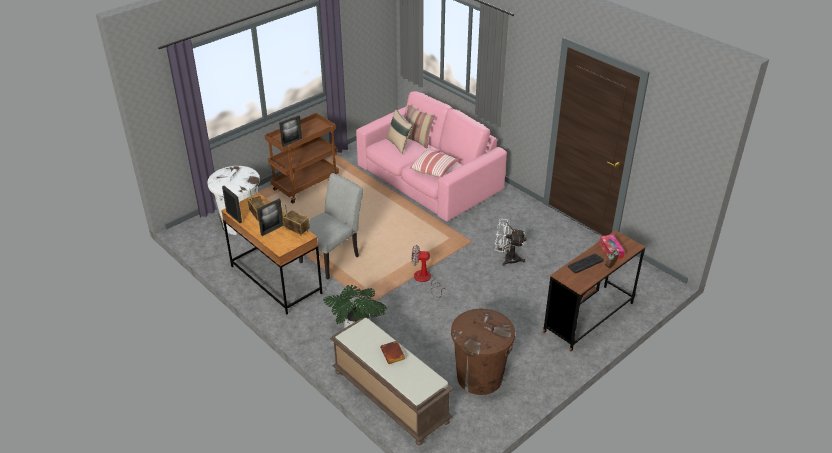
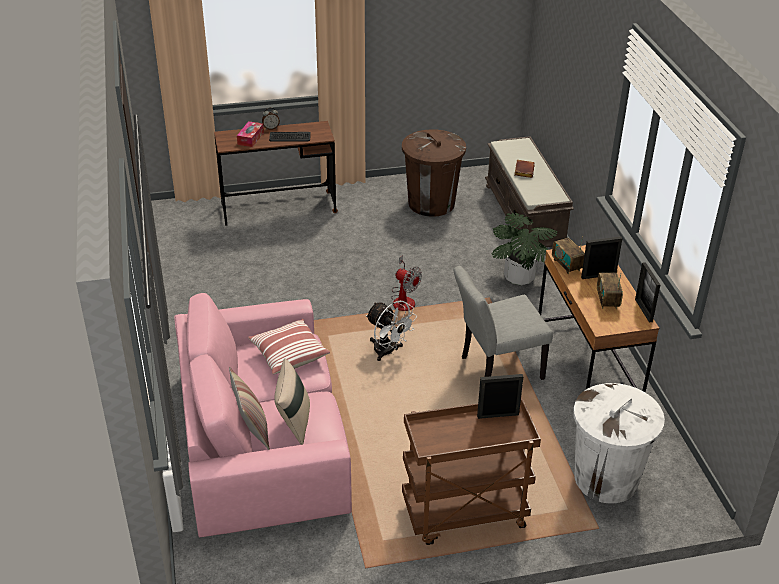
camera: 150 degrees left, 0 degrees up
white fan [495,219,527,266] -> white fan moved to [366,301,417,361]

